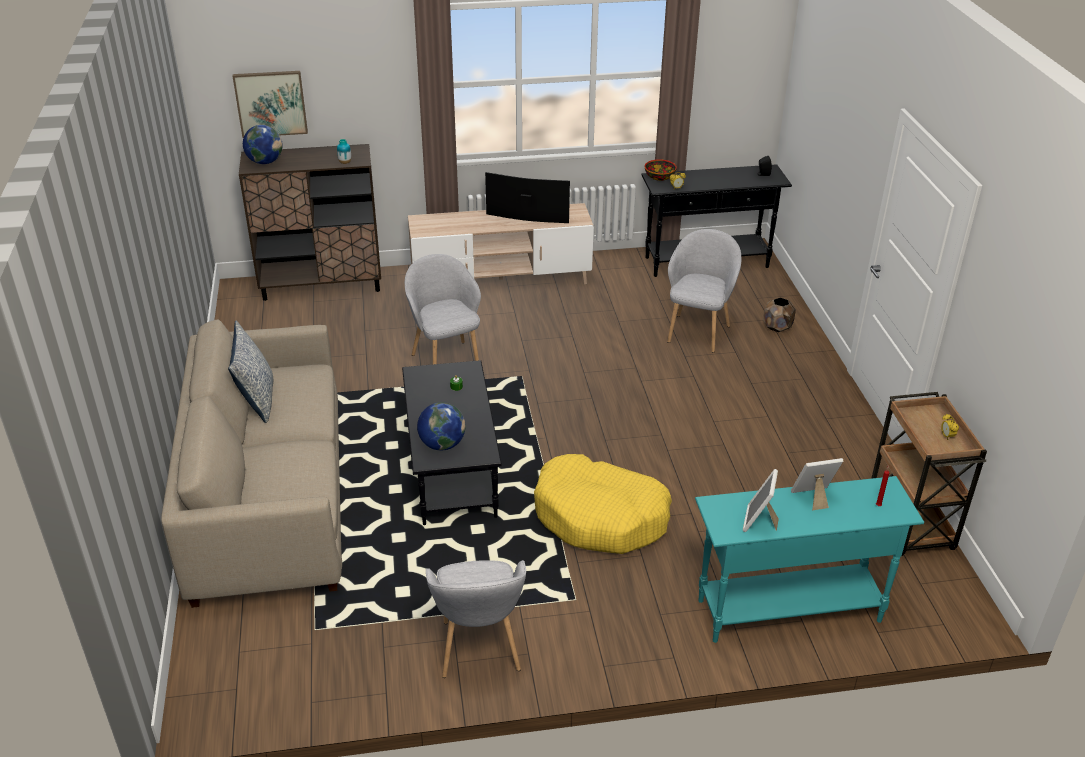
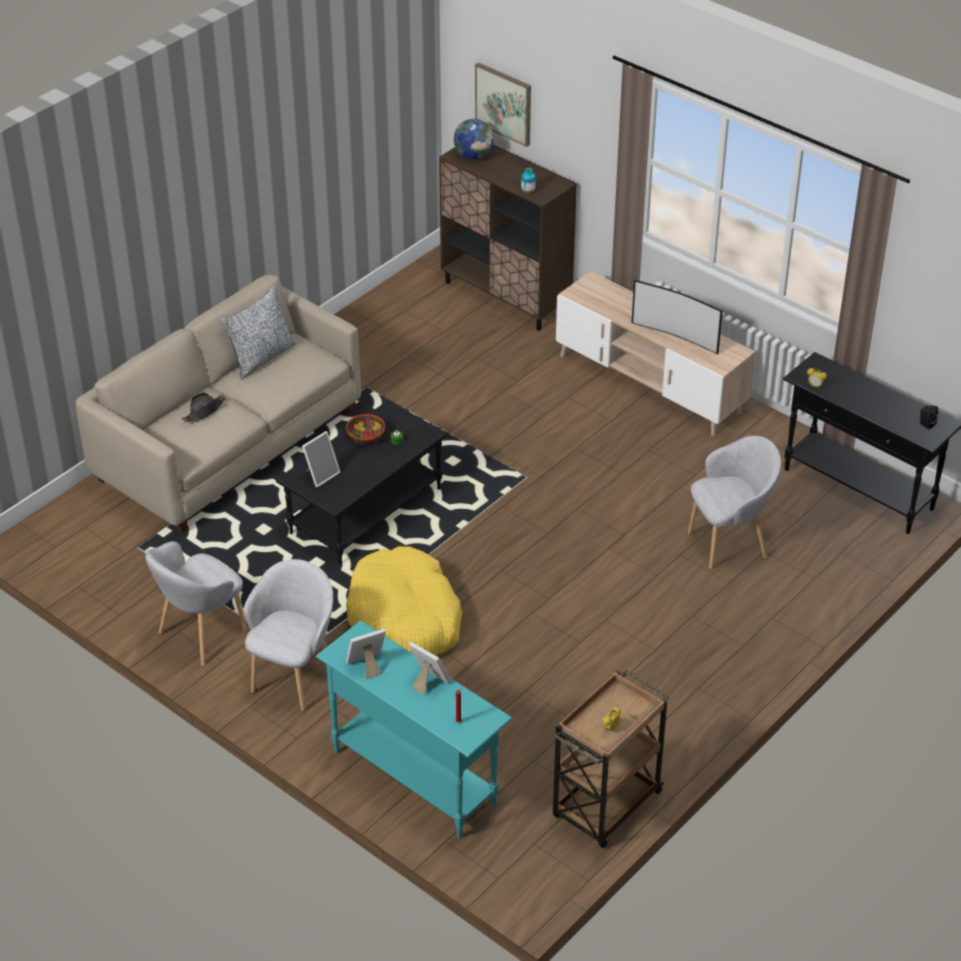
camera: 50 degrees right, 5 degrees up
grey armchair [405,254,481,364] -> grey armchair moved to [243,559,333,712]
globe [417,402,465,450] -> picture frame [302,431,341,487]
television [485,172,570,223] -> television turned 150 degrees clockwise [631,280,723,354]
bowl [644,159,677,181] -> bowl moved to [346,414,385,444]
brown planter [763,298,796,332] -> none
none -> black hat [182,393,226,422]

